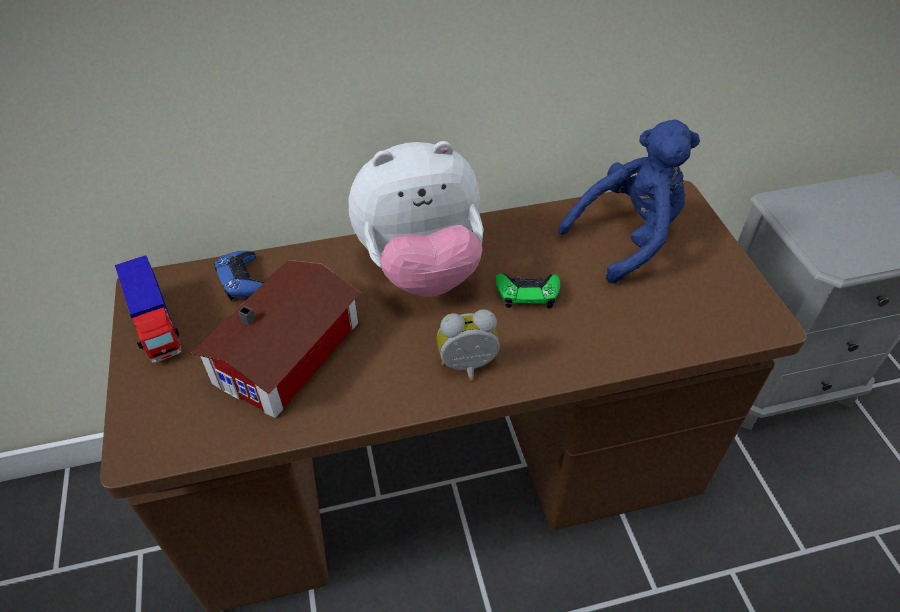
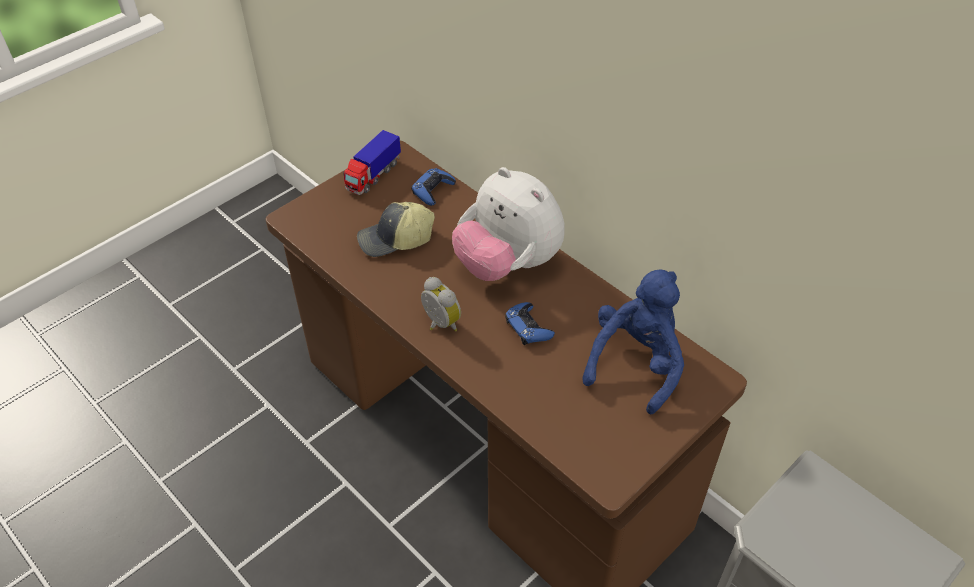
camera: 60 degrees right, 0 degrees up
toy house [192,260,361,418] -> cap [357,202,435,257]
green game controller [496,273,560,309] -> blue game controller [505,302,555,345]
blue plush toy [558,119,700,284] -> blue plush toy turned 90 degrees counterclockwise [582,269,684,415]

